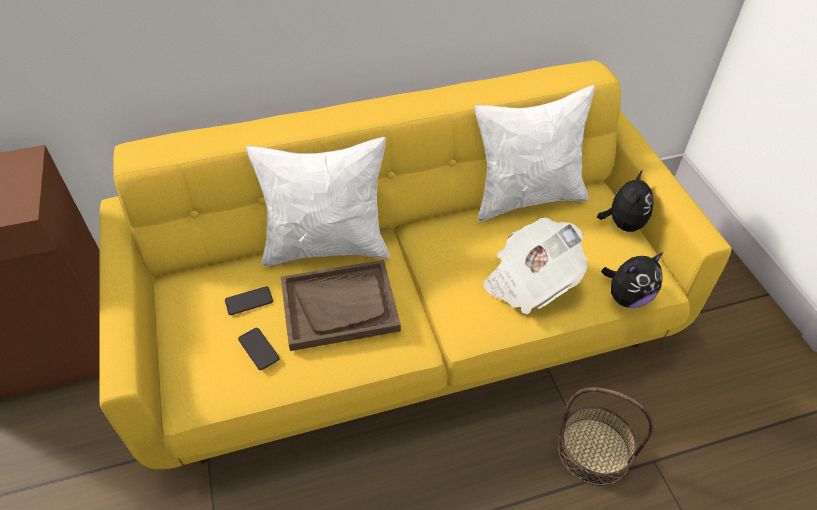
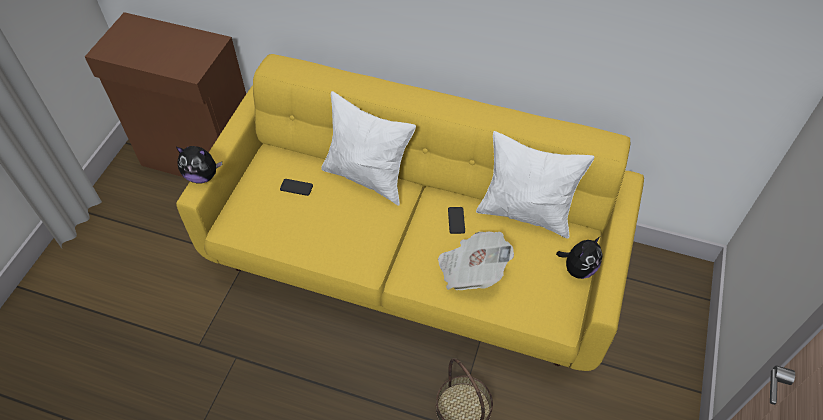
camera: 35 degrees right, 5 degrees up
phone [238,328,280,370] -> phone moved to [448,207,465,234]
brown tray [281,260,401,351] -> none
plush toy [601,252,663,308] -> plush toy moved to [176,146,222,183]

